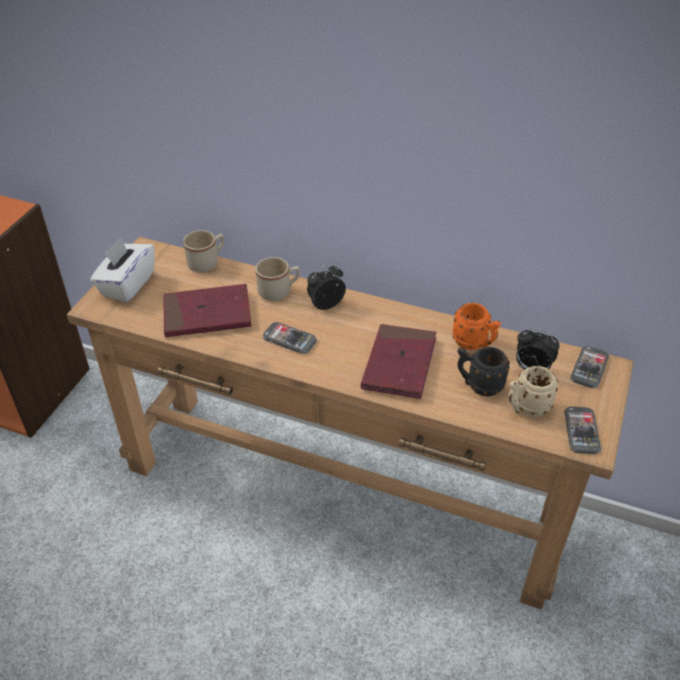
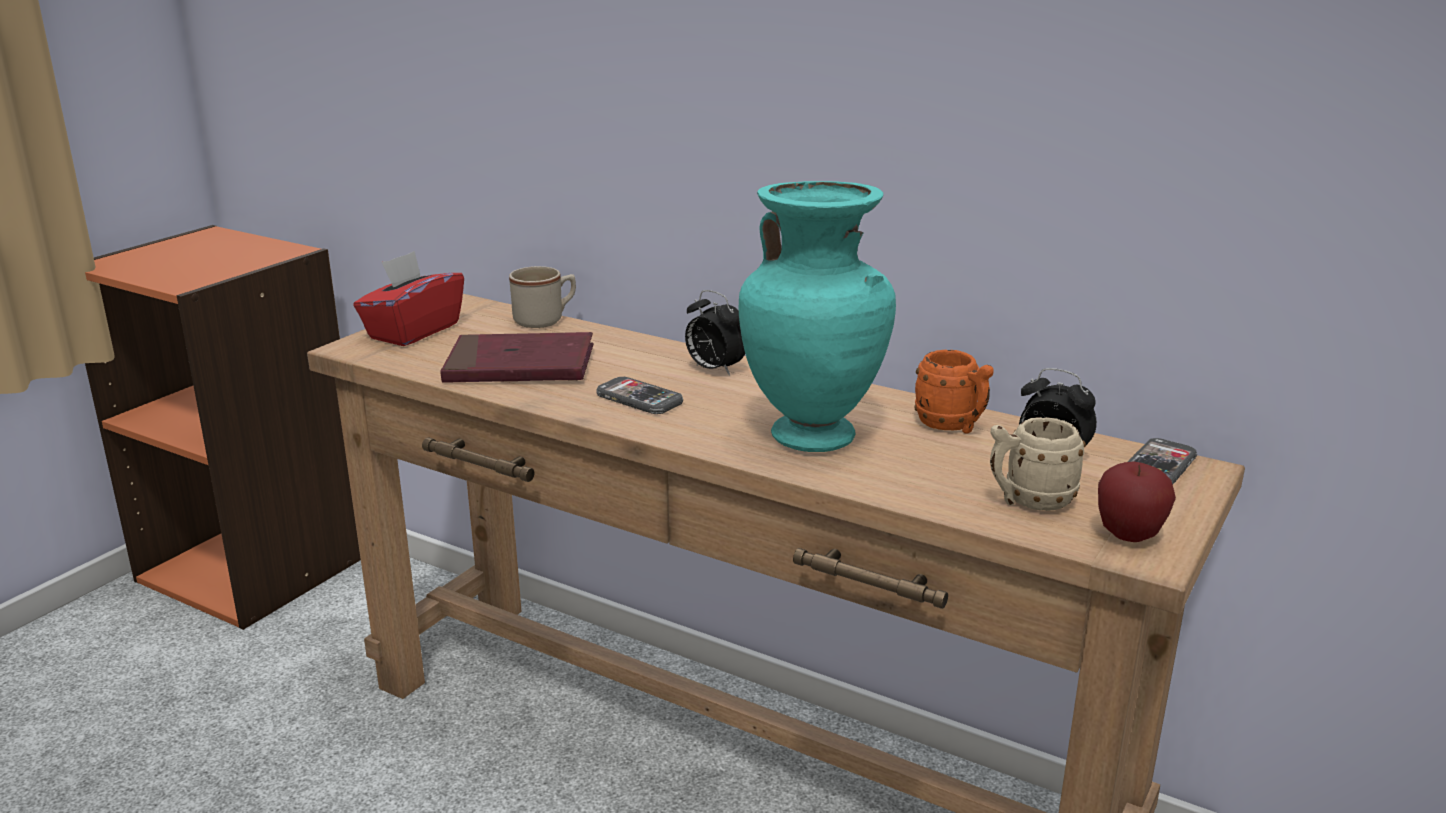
camera: 10 degrees right, 20 degrees down
white tissue box [90,237,155,302] -> red tissue box [353,251,464,346]
beige mug [255,257,300,301] -> none
alarm clock [307,264,346,310] -> alarm clock turned 120 degrees counterclockwise [685,290,745,376]
red book [361,324,436,399] -> turquoise vase [739,181,896,452]
black mug [457,347,510,396] -> none
phone [564,407,601,454] -> apple [1098,461,1176,542]

